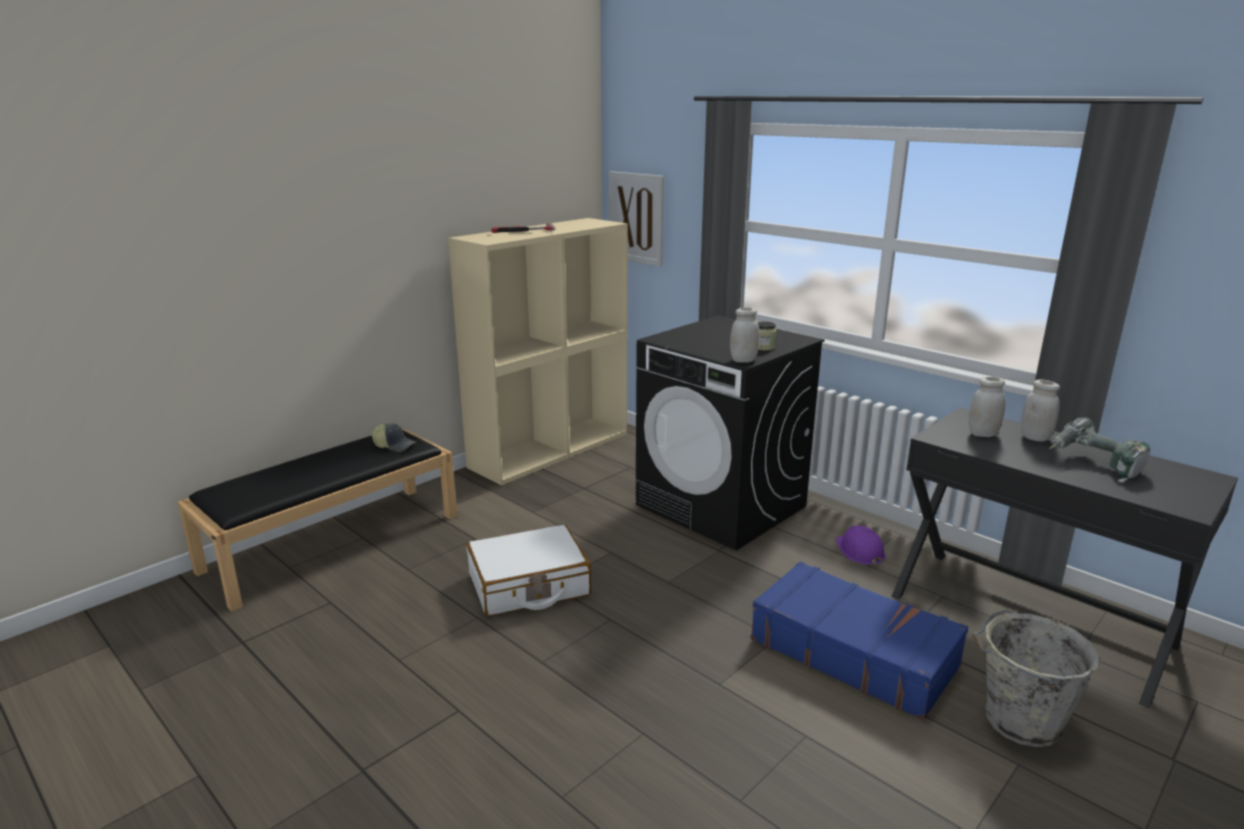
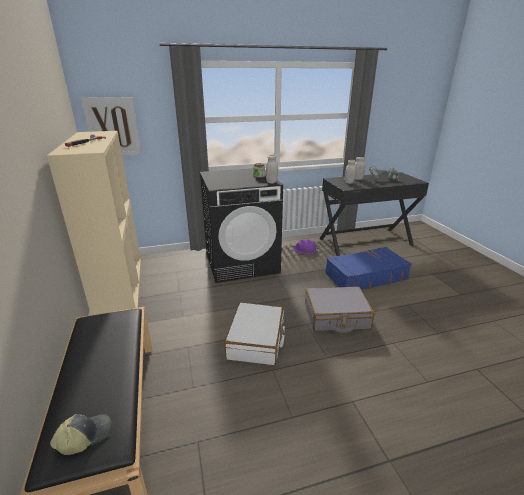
camera: 60 degrees left, 5 degrees up
cap [372,423,416,452] -> cap moved to [50,414,112,455]
grey bucket [972,610,1099,747] -> none
none -> grey suitcase [305,287,374,333]

